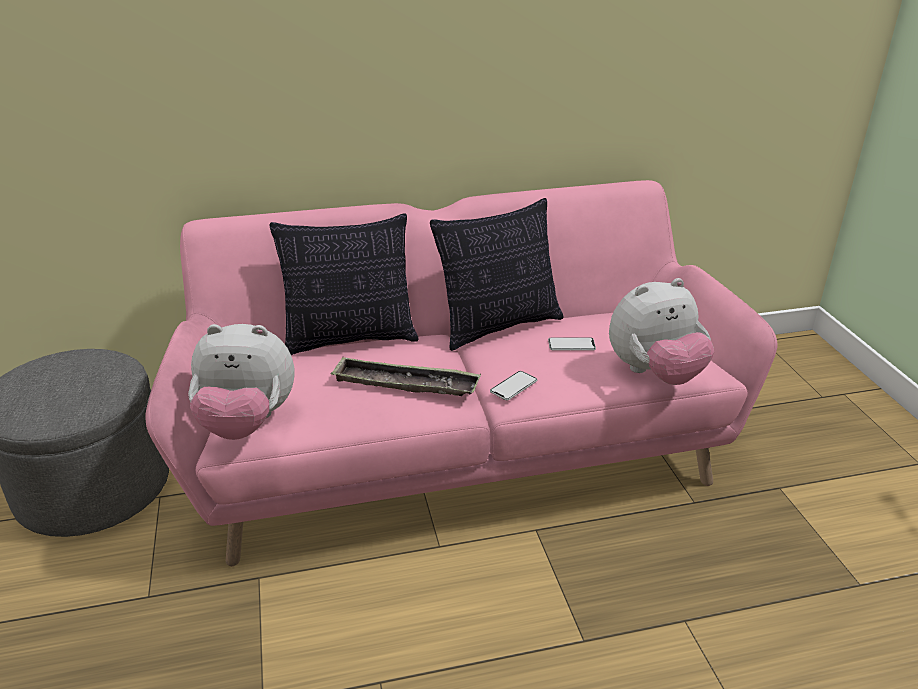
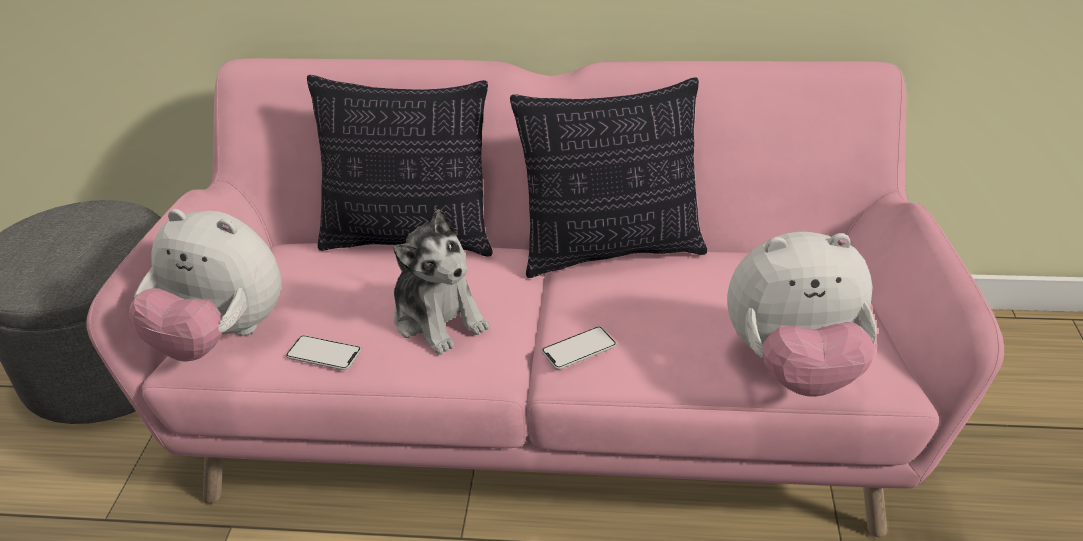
camera: 20 degrees right, 5 degrees up
tray [331,357,481,396] -> plush toy [394,209,490,355]
phone [548,337,596,351] -> phone moved to [286,335,361,370]

